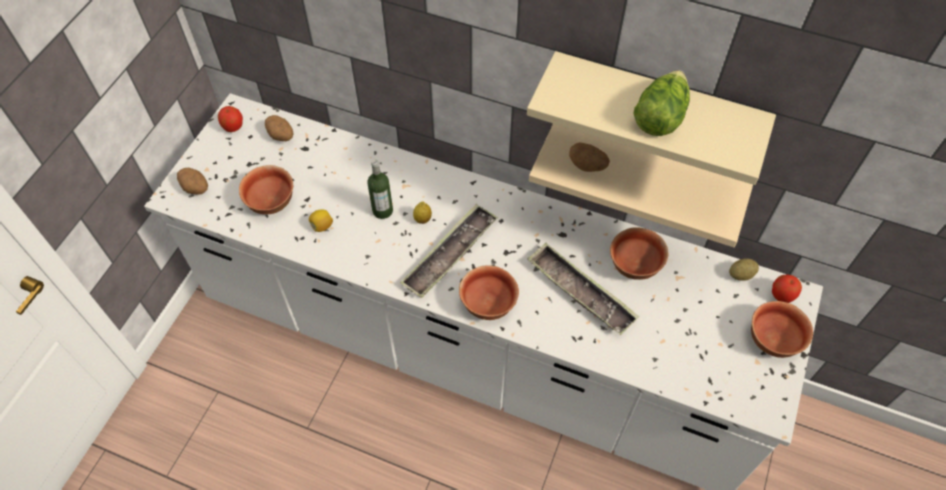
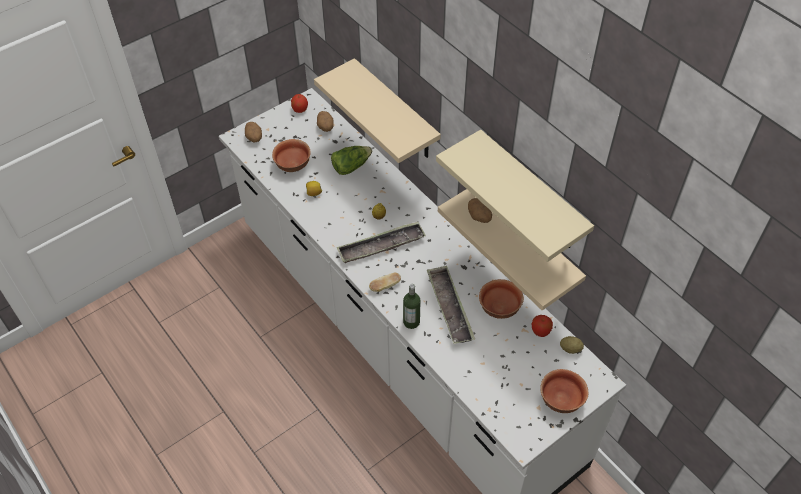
camera: 30 degrees right, 5 degrees down
bottle [367,160,393,219] -> bottle moved to [403,284,421,329]
bowl [459,265,519,320] -> bread [369,273,401,292]
lettuce [634,70,690,136] -> lettuce moved to [331,146,372,175]
apple [772,274,802,303] -> apple moved to [532,315,553,337]
none -> beige shelf [314,58,441,163]

